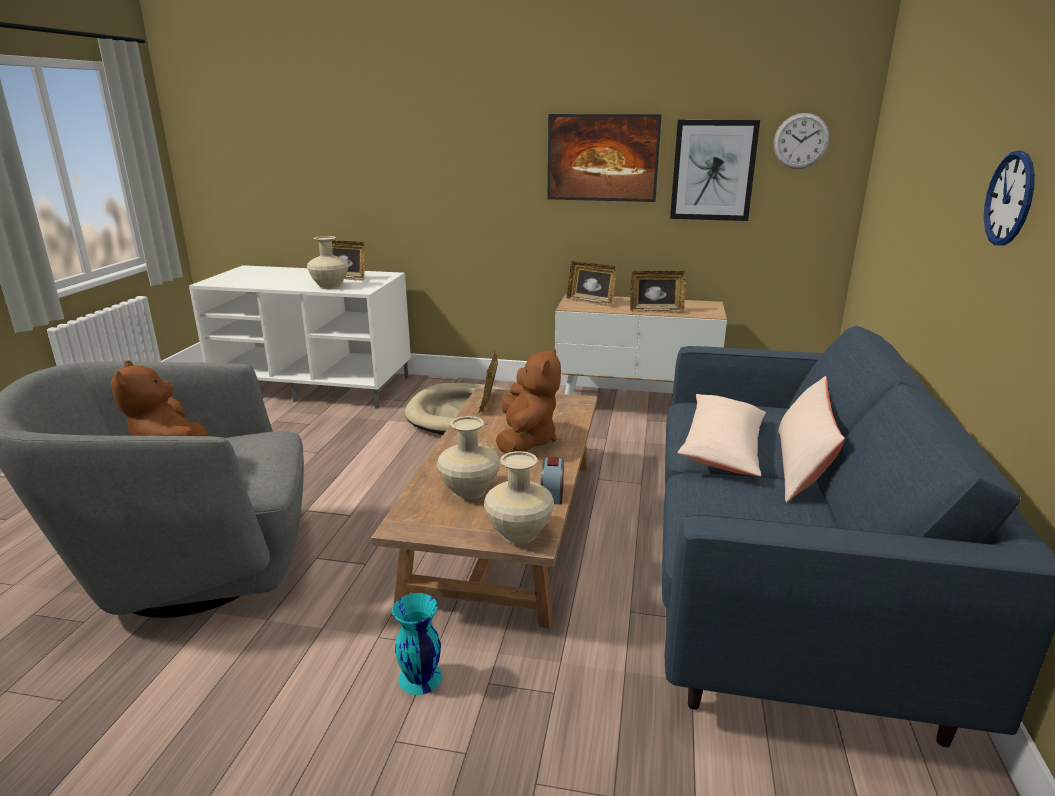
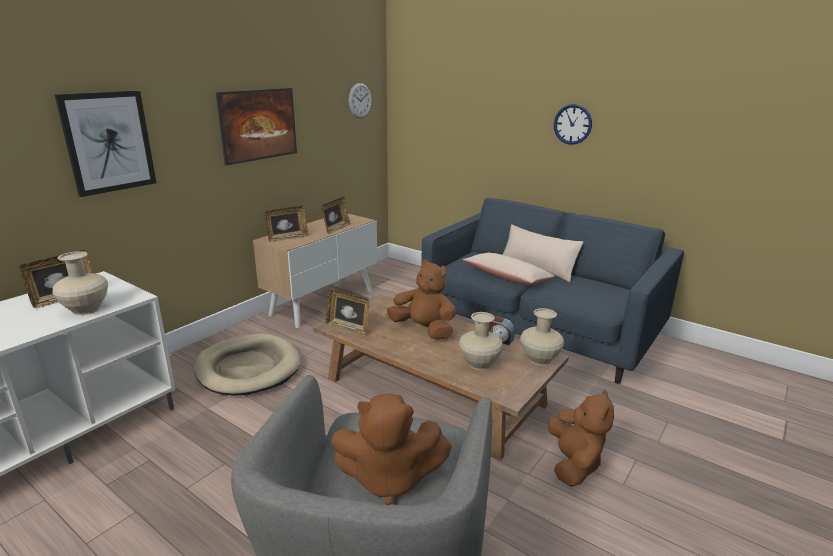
camera: 65 degrees left, 0 degrees up
turquoise vase [392,593,442,695] -> brown plush toy [548,390,614,487]
picture [670,120,760,221] -> picture moved to [55,91,156,197]

